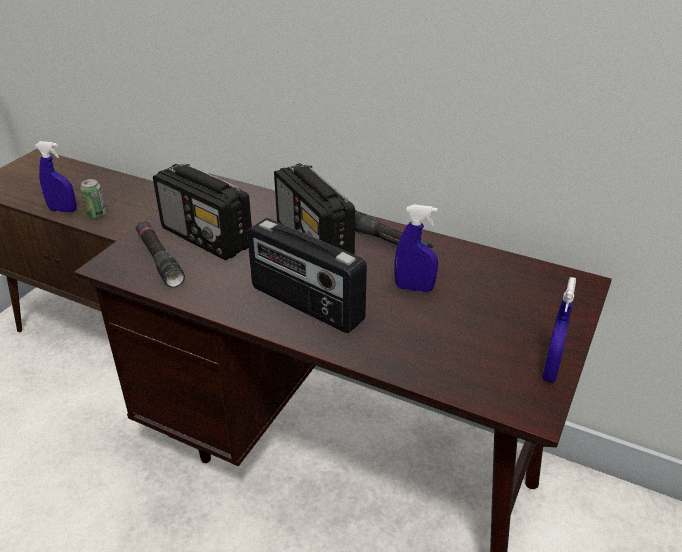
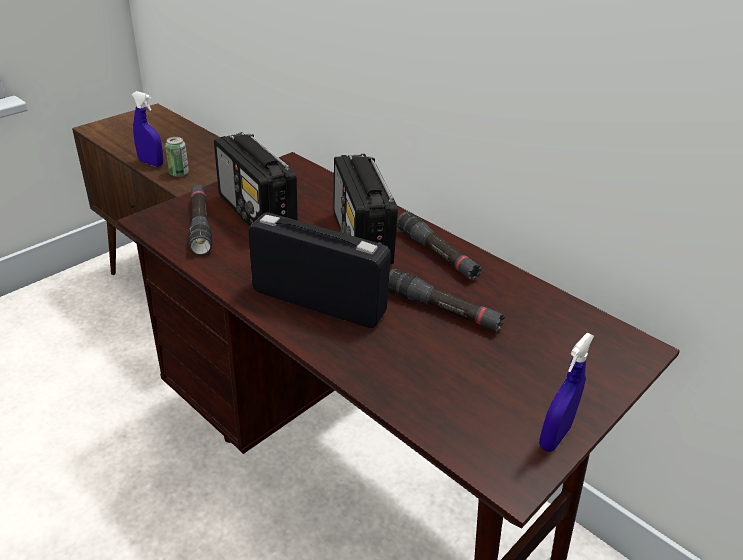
camera: 15 degrees right, 0 degrees up
radio [247,218,367,333] -> radio turned 150 degrees clockwise [248,213,391,328]
blue spray bottle [394,204,438,292] -> black flashlight [388,269,505,332]

